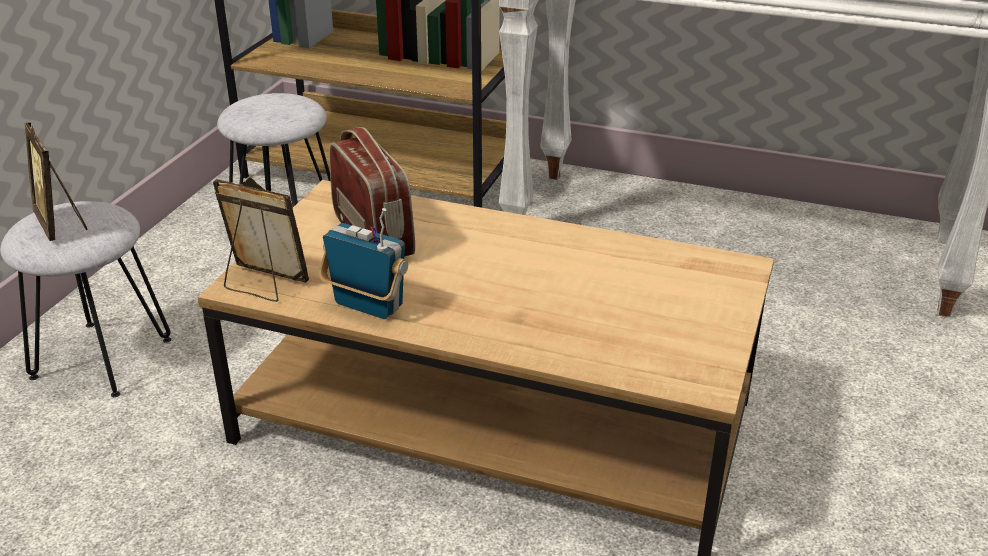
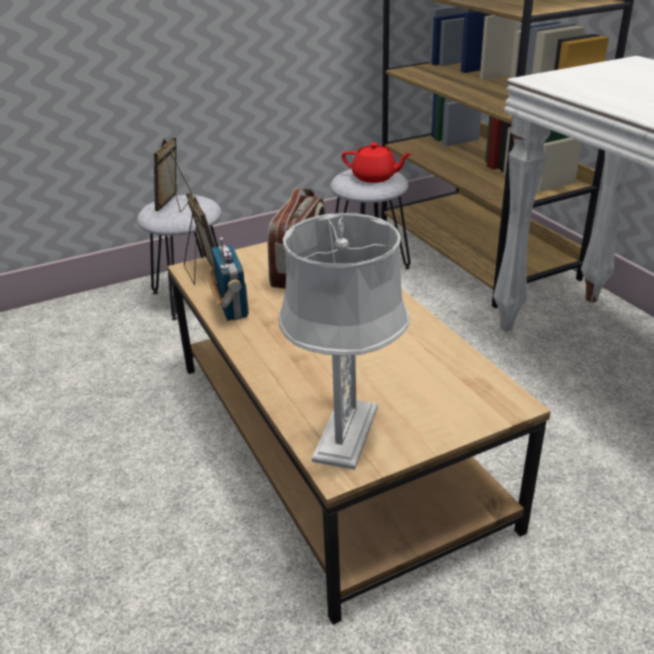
camera: 45 degrees right, 0 degrees up
none -> grey table lamp [278,213,410,470]
none -> red teapot [342,143,412,183]

